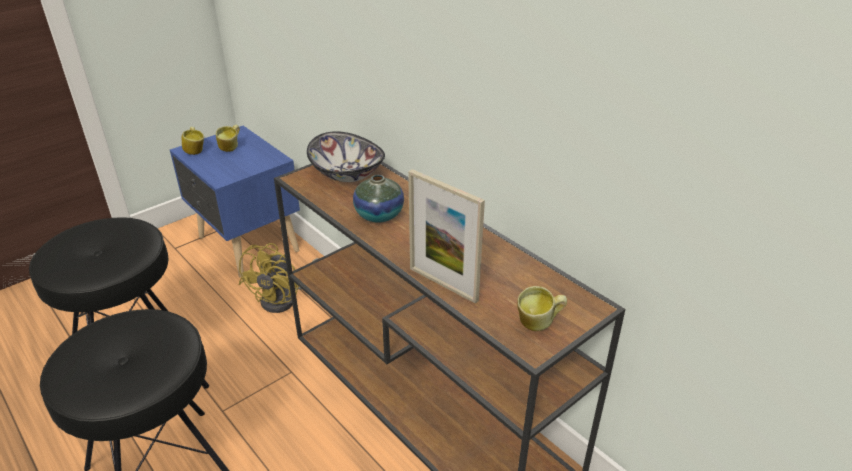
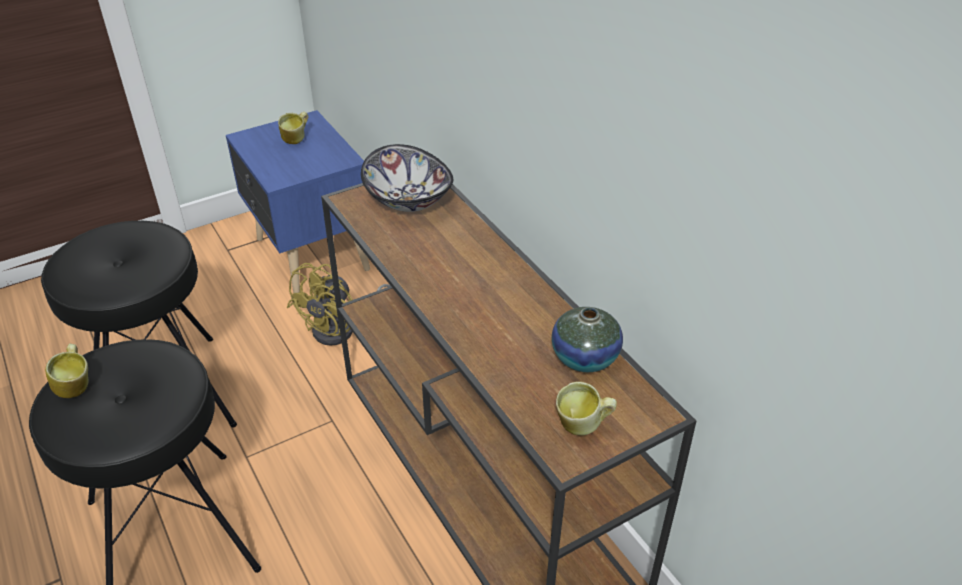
camera: 10 degrees right, 5 degrees up
mug [182,127,204,155] -> mug moved to [45,343,89,398]
vase [353,175,404,223] -> vase moved to [552,307,623,372]
picture frame [408,169,485,304] -> none

